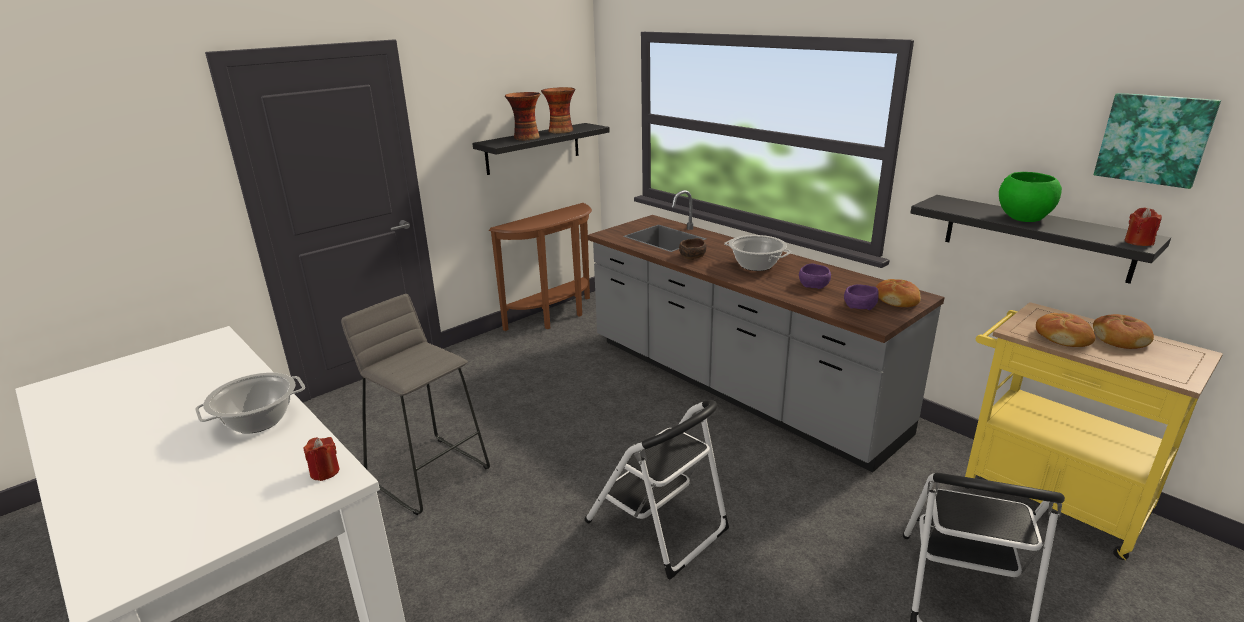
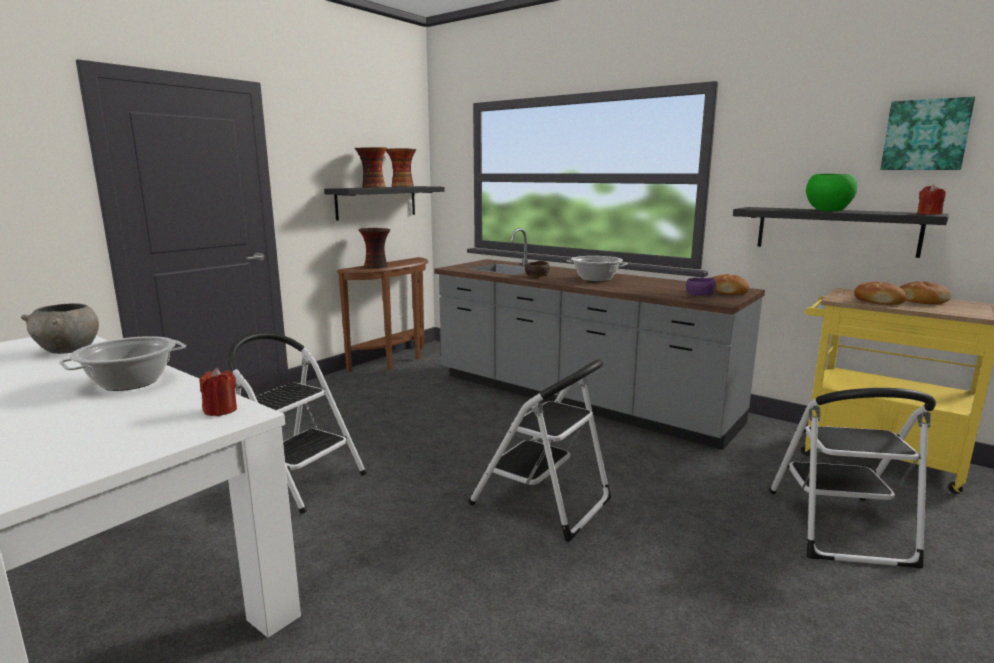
camera: 10 degrees left, 10 degrees down
grey stool [341,294,490,515] -> step ladder [228,332,367,514]
purple bowl [799,264,831,289] -> none
none -> grey bowl [20,303,99,354]
none -> vase [359,228,390,268]

